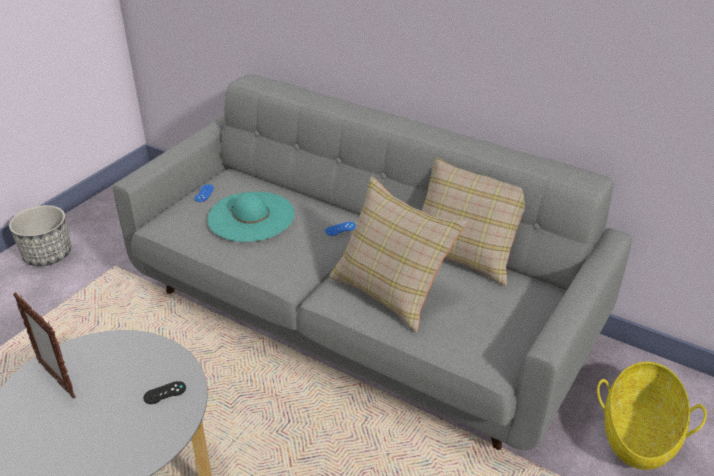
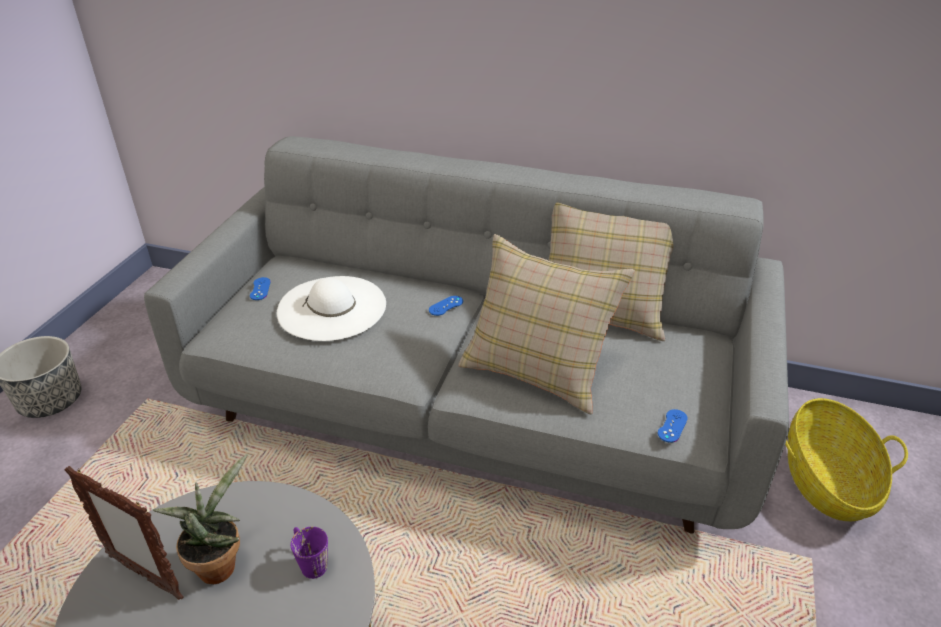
camera: 15 degrees left, 0 degrees up
black game controller [143,381,186,404] -> purple mug [291,527,328,579]
turquoise hat [207,192,295,242] -> white hat [277,276,386,341]
none -> potted plant [153,454,247,584]
none -> blue game controller [658,409,688,443]

